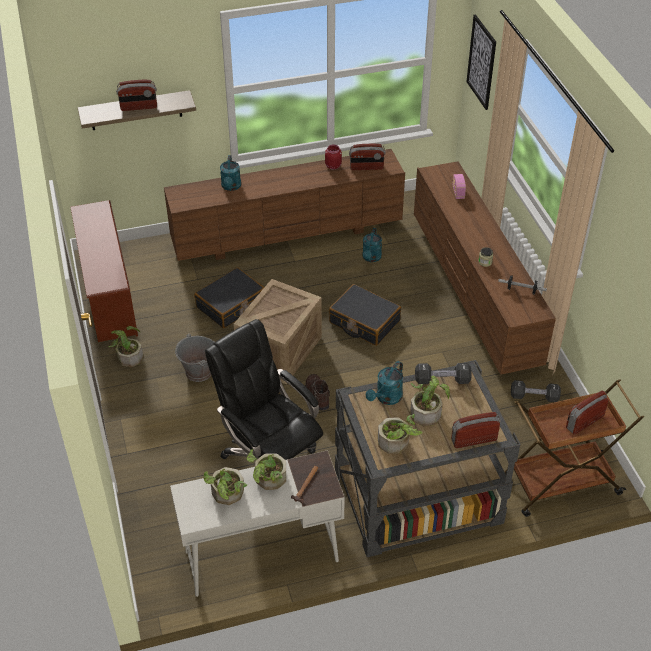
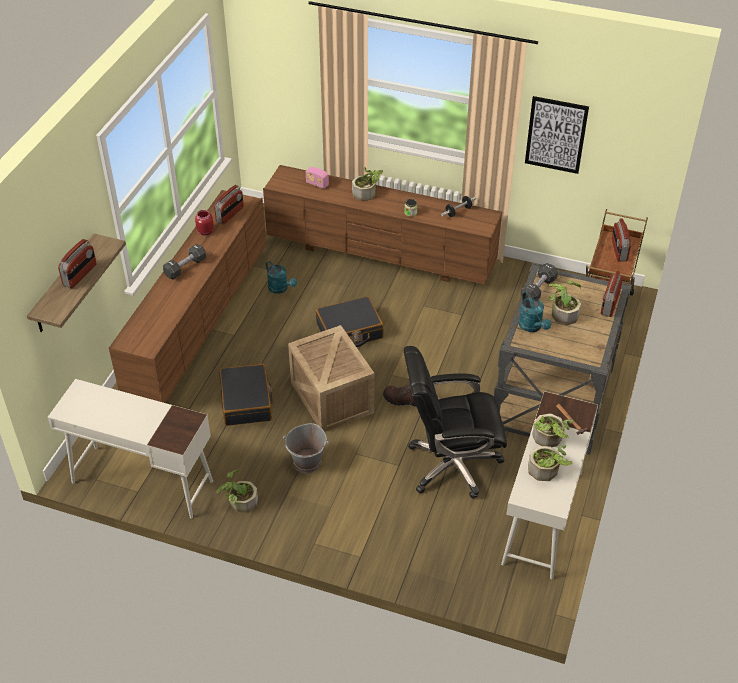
camera: 55 degrees left, 0 degrees up
brown shoe rack [71,200,138,342] -> white desk [48,379,213,519]
turquoise watering can [220,155,241,191] -> none
potted plant [378,414,423,454] -> potted plant moved to [352,167,383,201]
picture [466,15,496,110] -> picture moved to [525,96,589,174]
black dumbbell [511,380,561,402] -> black dumbbell moved to [163,244,206,280]

